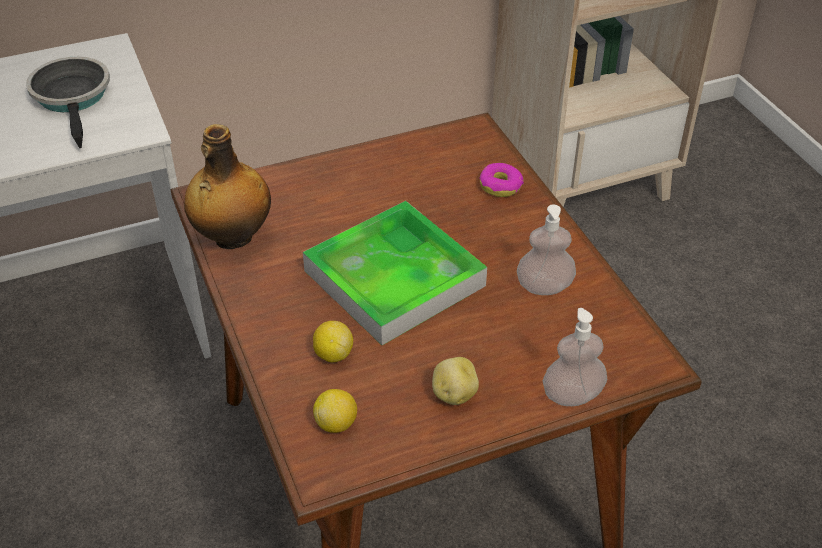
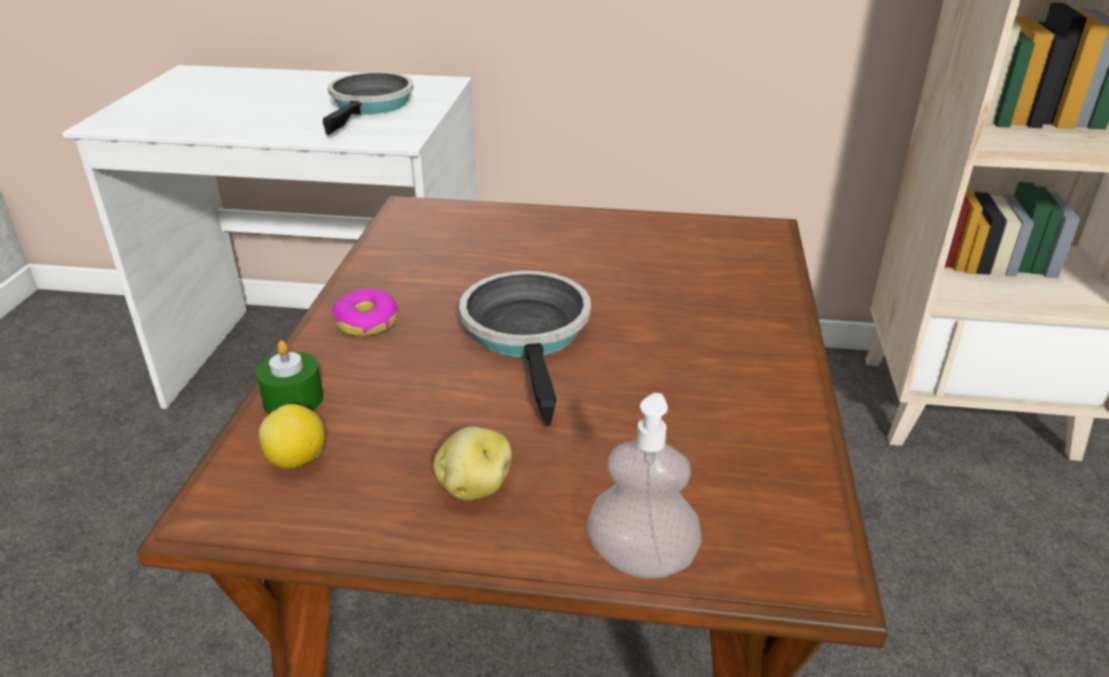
camera: 30 degrees right, 10 degrees down
bottle [184,124,271,249] -> none
tray [303,201,487,345] -> frying pan [459,271,591,426]
lemon [313,321,353,362] -> none
donut [479,163,524,197] -> donut moved to [332,289,399,336]
soap dispenser [517,205,576,295] -> none
none -> green candle [256,340,324,414]

